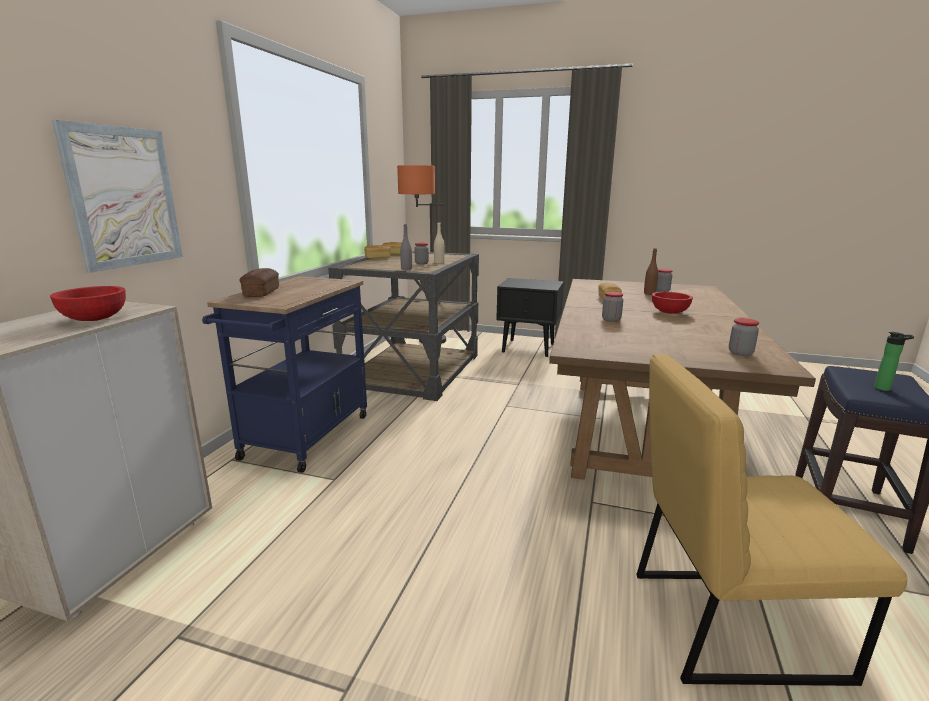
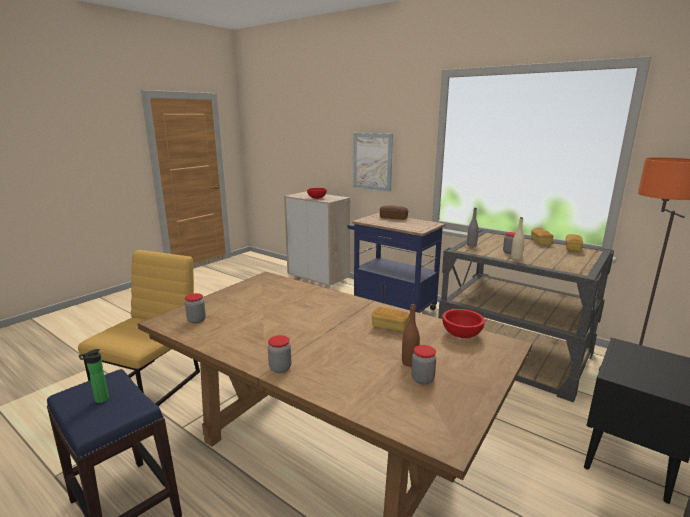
camera: 110 degrees right, 0 degrees up
jar [602,292,623,322] -> jar moved to [268,335,291,373]
red bowl [652,292,693,314] -> red bowl moved to [442,309,485,338]

